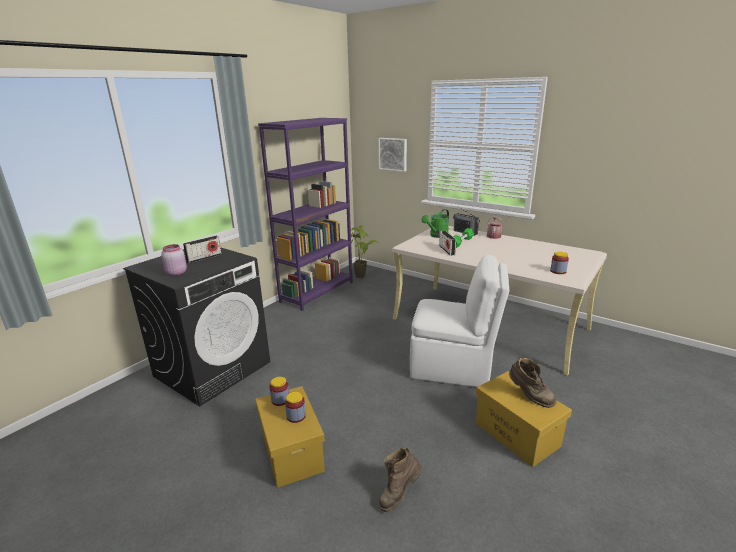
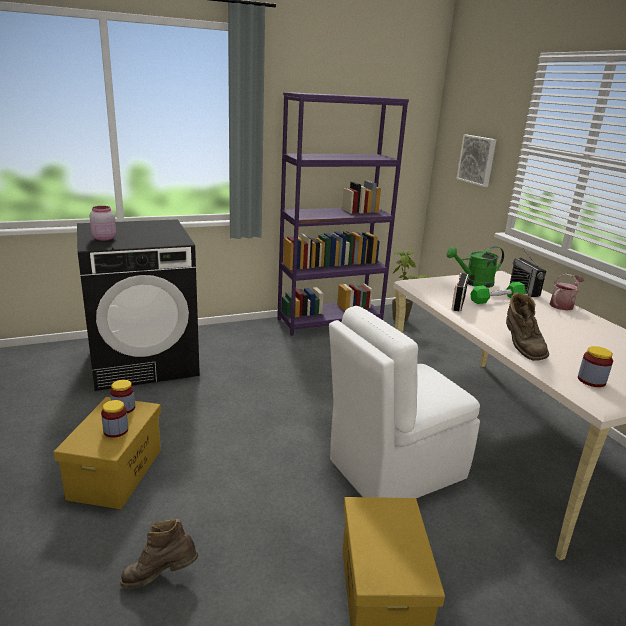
camera: 30 degrees right, 0 degrees up
radio [183,236,222,263] -> none
white chair [410,255,510,387] -> white chair turned 105 degrees clockwise [329,306,480,498]
brown boot [509,358,557,408] -> brown boot moved to [506,292,549,361]

